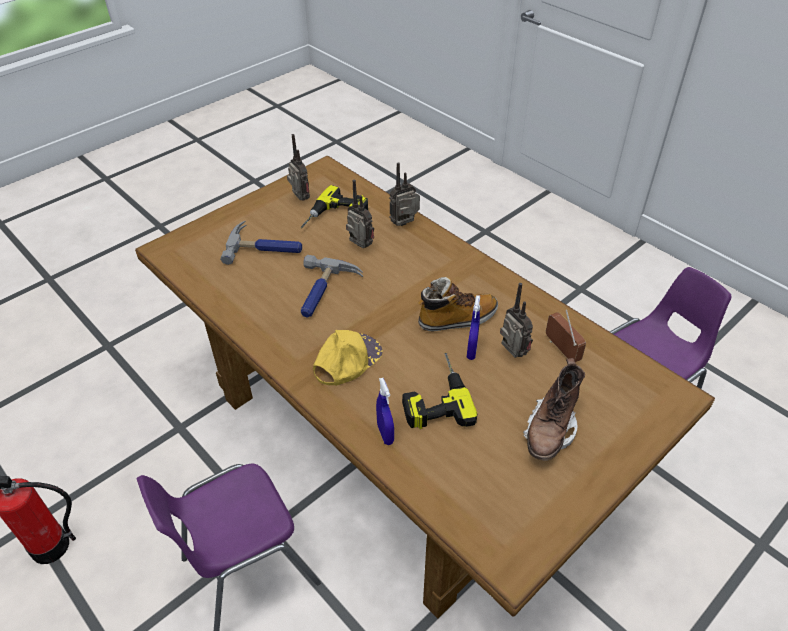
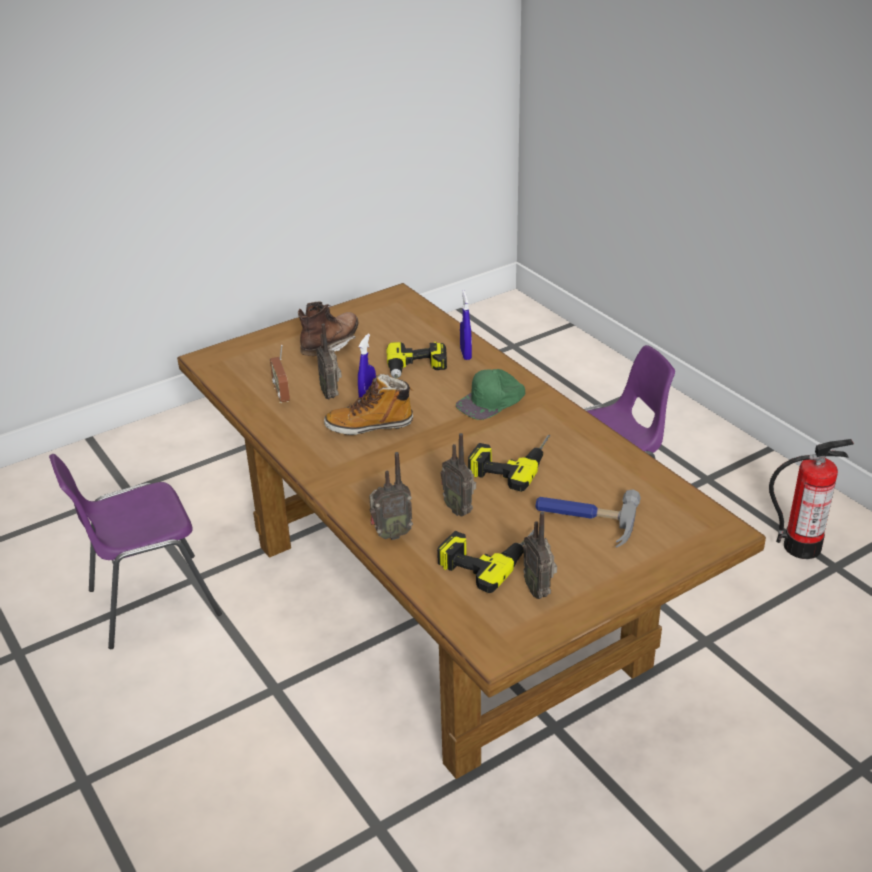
camera: 170 degrees left, 10 degrees down
hammer [301,255,363,317] -> power drill [468,435,550,492]
yellow cap [313,330,383,386] -> green cap [456,369,525,420]

